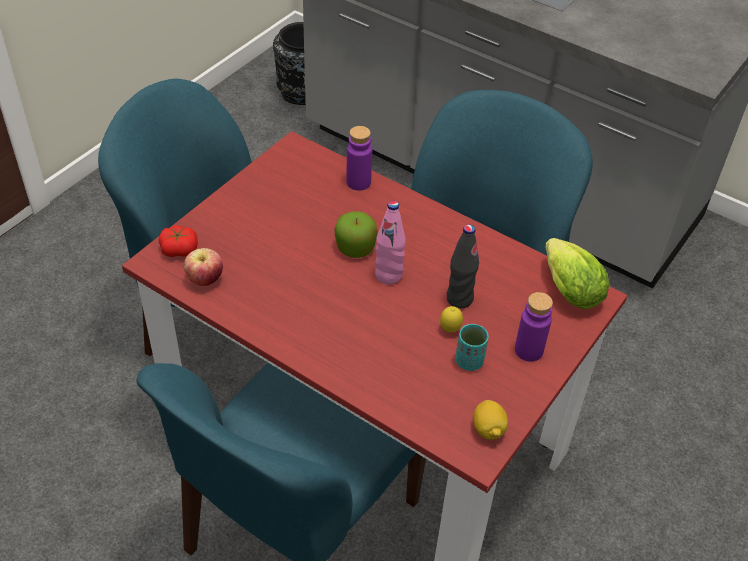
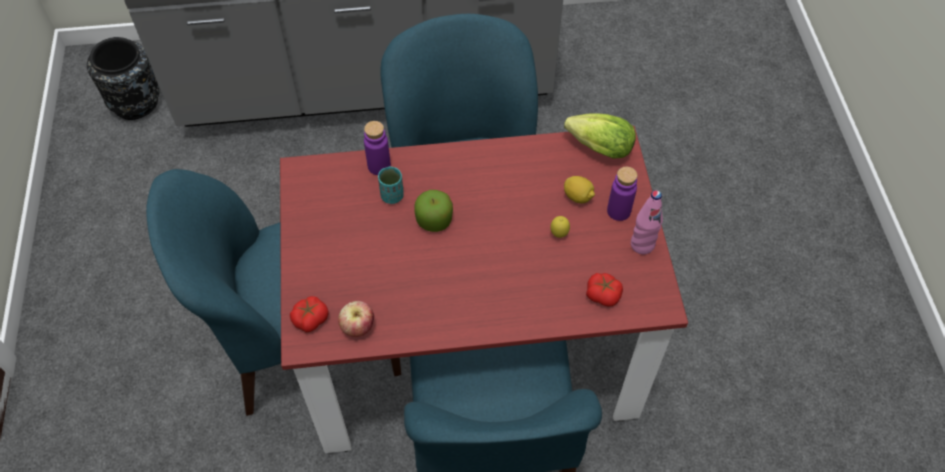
camera: 40 degrees left, 10 degrees up
pink bottle [375,201,406,285] -> pink bottle moved to [631,190,663,254]
black bottle [447,224,479,309] -> none
turquoise cup [455,324,489,371] -> turquoise cup moved to [378,167,404,204]
lemon [473,400,508,440] -> lemon moved to [564,176,595,203]
none -> tomato [586,273,623,307]

